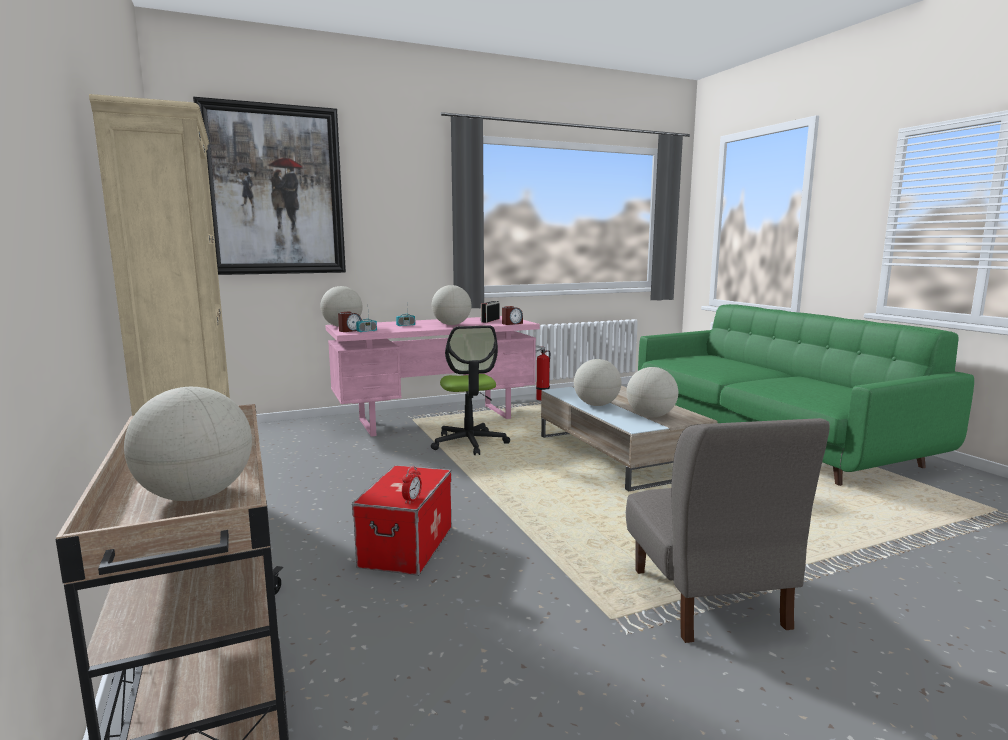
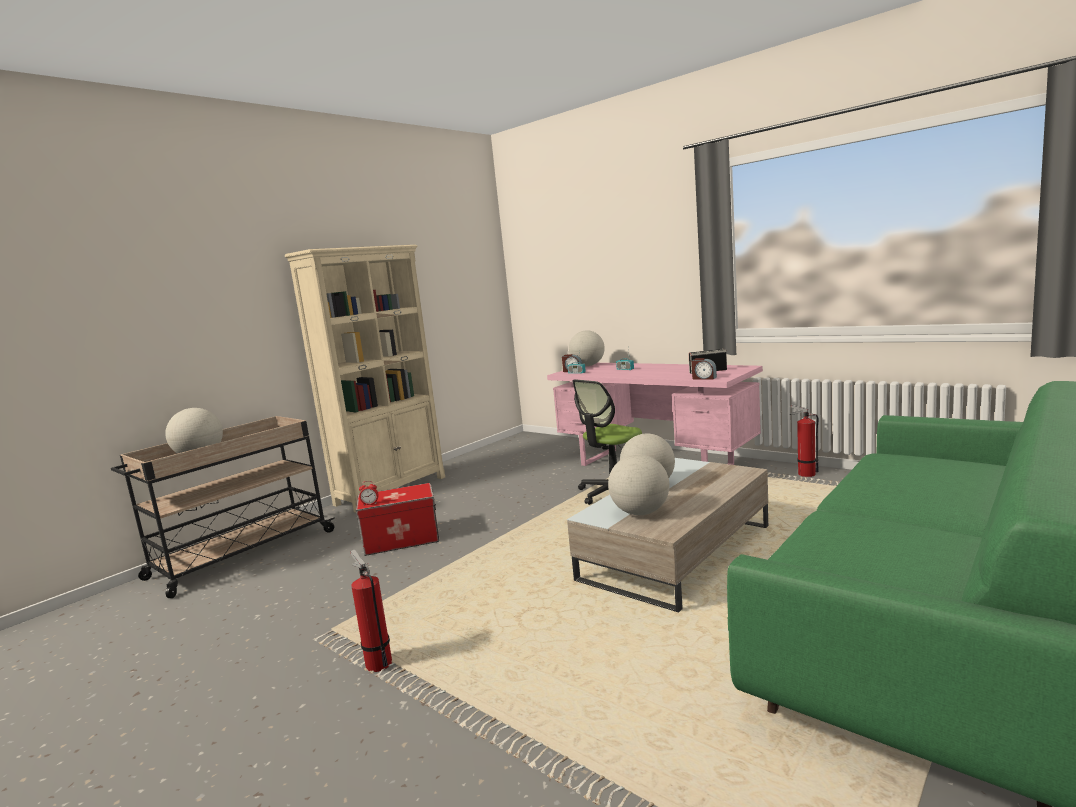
camera: 65 degrees right, 0 degrees up
picture [193,97,346,275] -> none
globe [432,285,471,325] -> none
grey chair [626,418,830,643] -> fire extinguisher [351,550,392,672]

